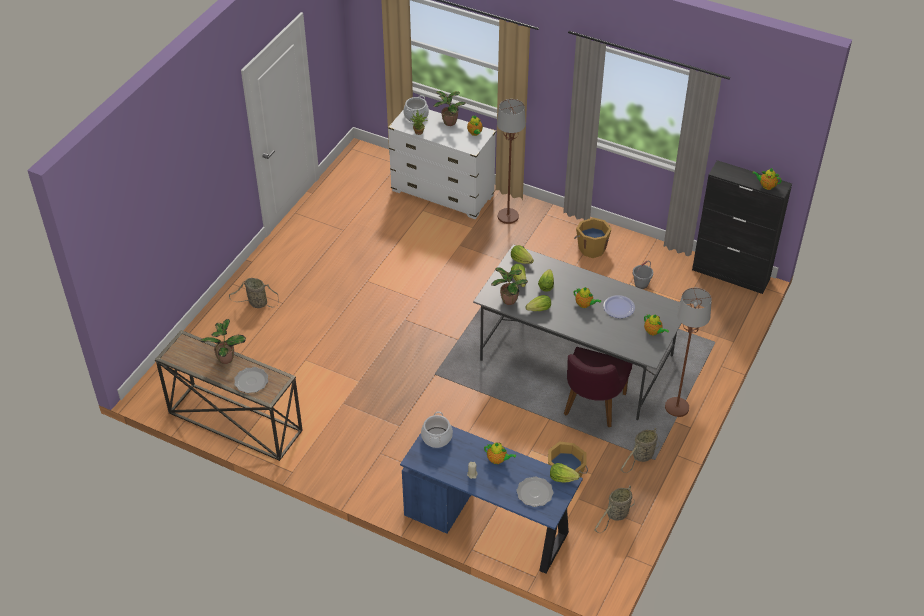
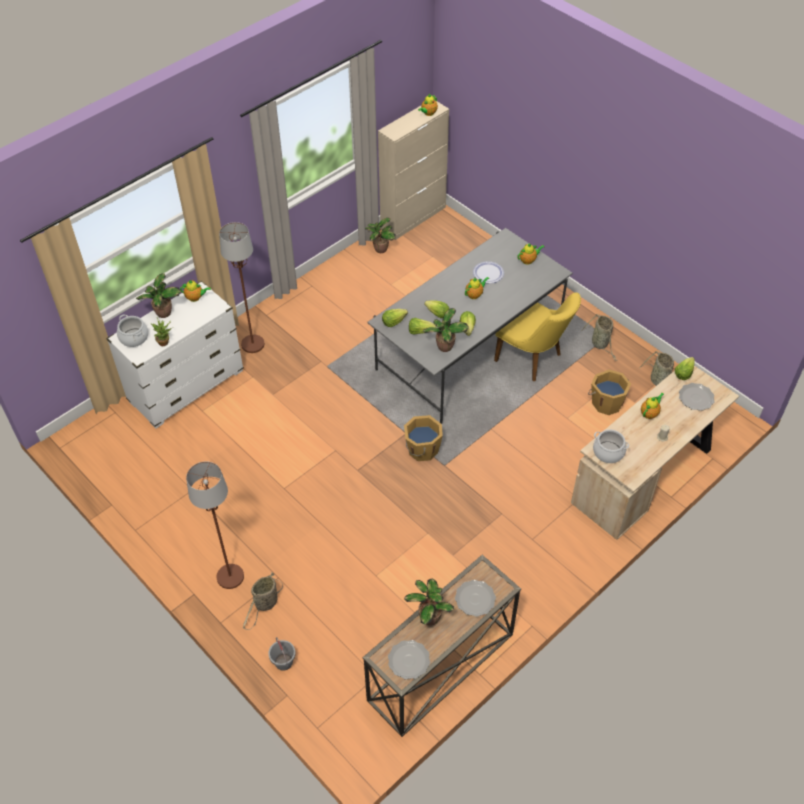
camera: 70 degrees left, 5 degrees up
blue desk [400,426,583,574] -> beige desk [571,365,739,540]
purple chair [564,347,633,427] -> yellow chair [494,292,581,381]
orange bucket [574,217,612,258] -> orange bucket moved to [404,415,443,461]
grey bucket [633,261,653,289] -> grey bucket moved to [268,637,296,671]
brown floor lamp [665,288,712,417] -> brown floor lamp moved to [186,461,244,589]
black cabinet [692,160,792,294] -> beige cabinet [378,102,449,240]
none -> potted plant [365,218,396,253]
none -> plate [388,640,430,679]

